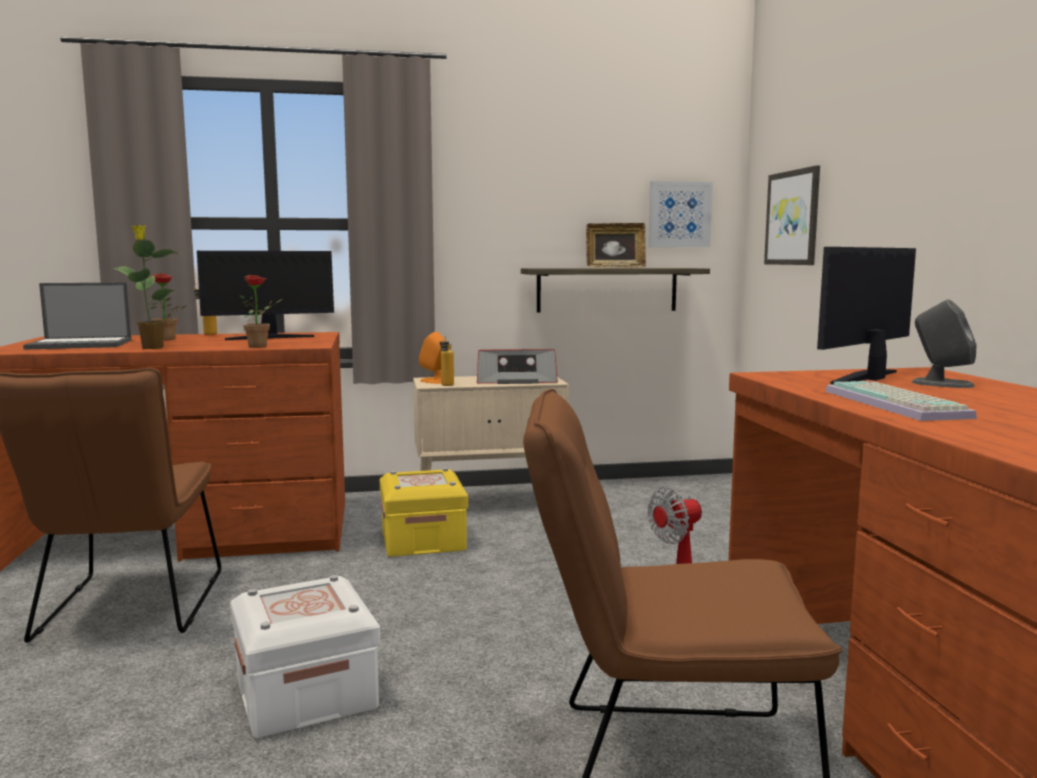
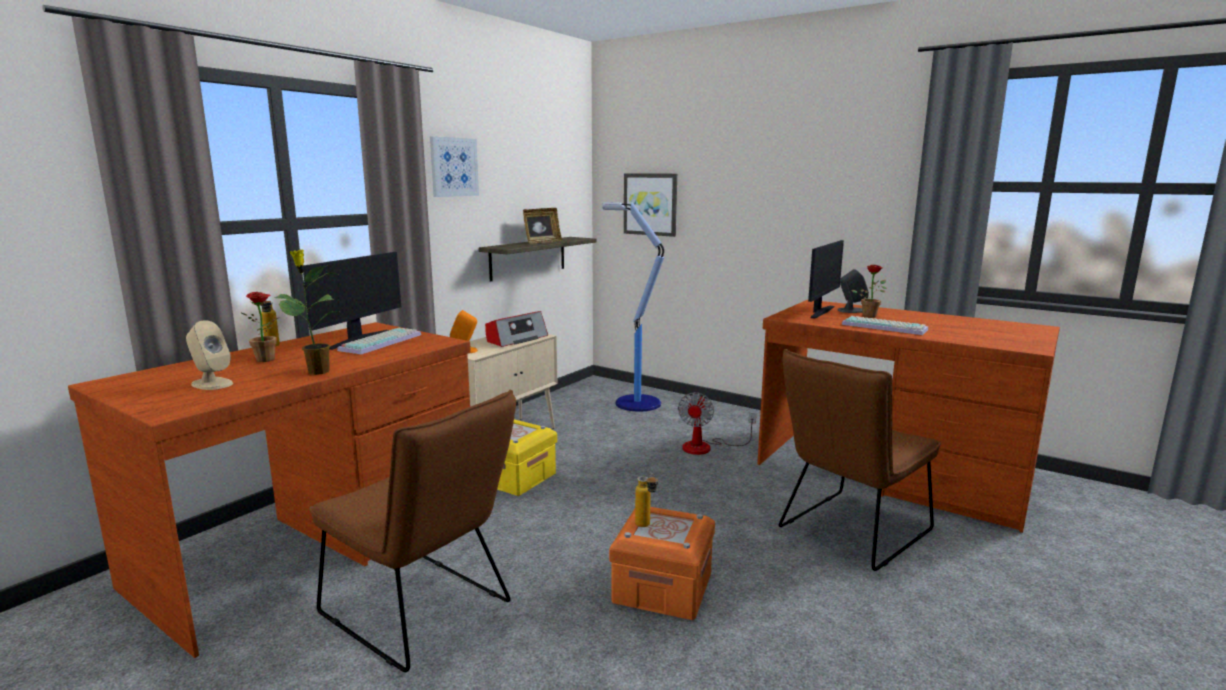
camera: 45 degrees left, 5 degrees up
laptop [23,283,131,350] -> beige speaker [186,320,233,390]
white storage box [230,575,380,738] -> orange storage box [609,507,715,620]
potted plant [239,275,283,348] -> potted plant moved to [851,264,887,318]
bottle [439,335,454,386] -> bottle moved to [635,473,658,527]
picture [648,181,713,247] -> picture moved to [430,136,479,197]
monitor [817,247,916,384] -> monitor turned 150 degrees counterclockwise [808,240,844,319]
none -> keyboard [337,328,421,354]
none -> floor lamp [602,202,664,412]

